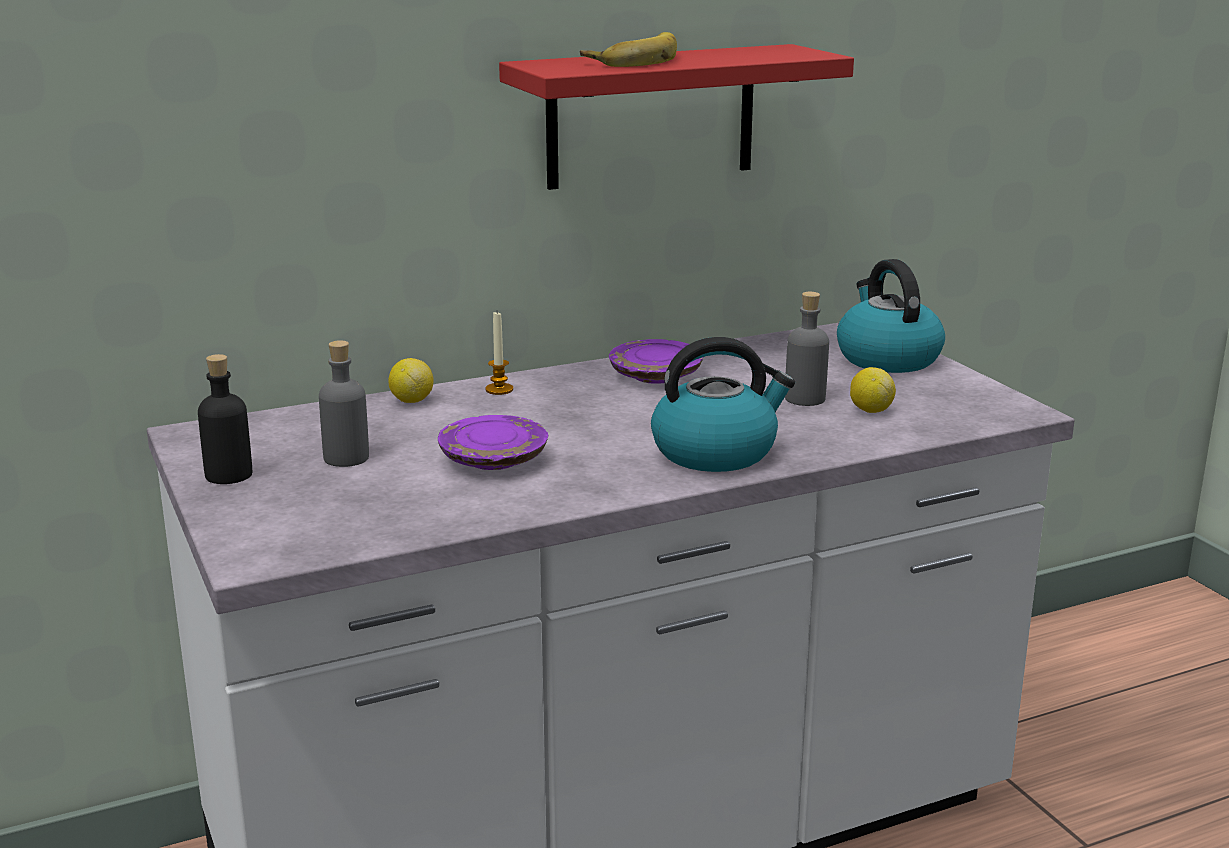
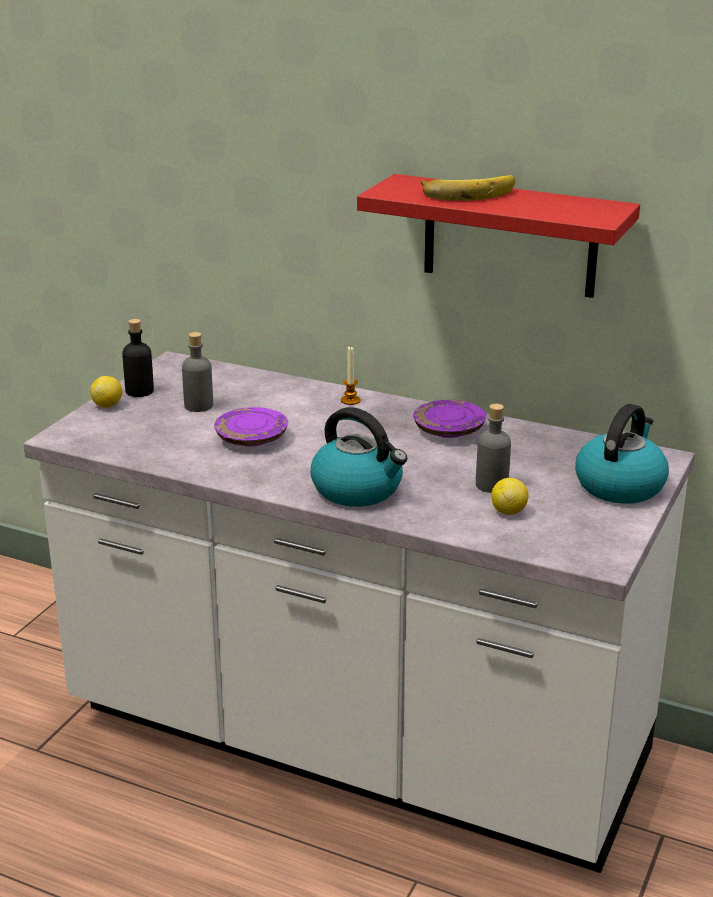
camera: 50 degrees right, 5 degrees up
lemon [389,358,434,403] -> lemon moved to [90,376,122,408]

